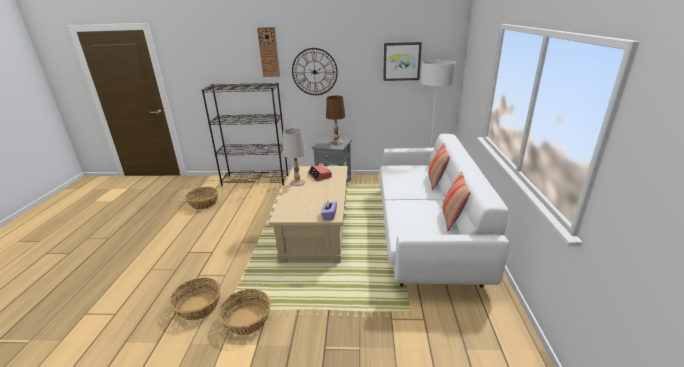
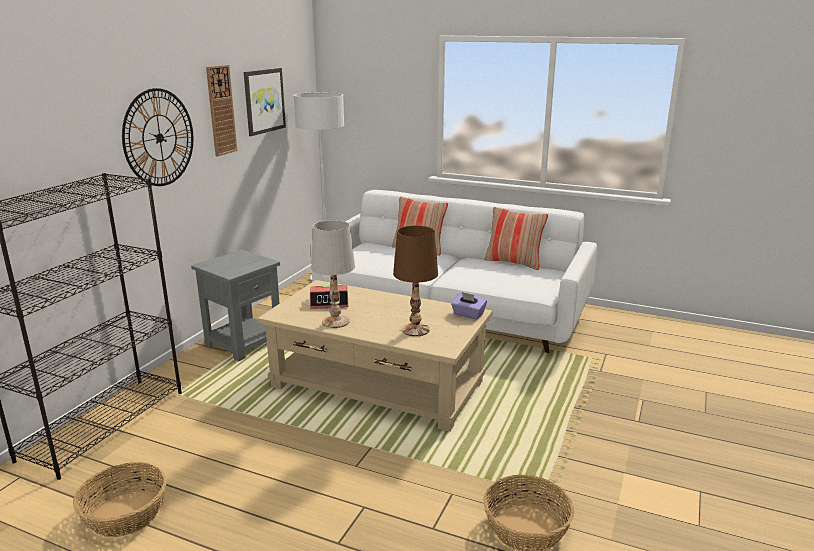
camera: 70 degrees left, 5 degrees down
basket [218,289,271,335] -> none
wall clock [257,27,280,77] -> wall clock moved to [206,65,237,156]
brown table lamp [326,96,345,145] -> brown table lamp moved to [393,226,438,336]

